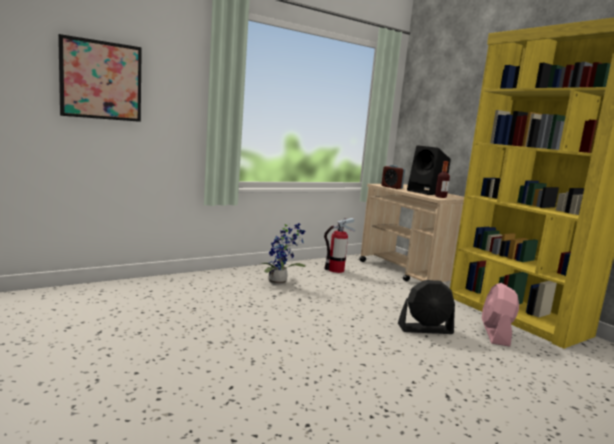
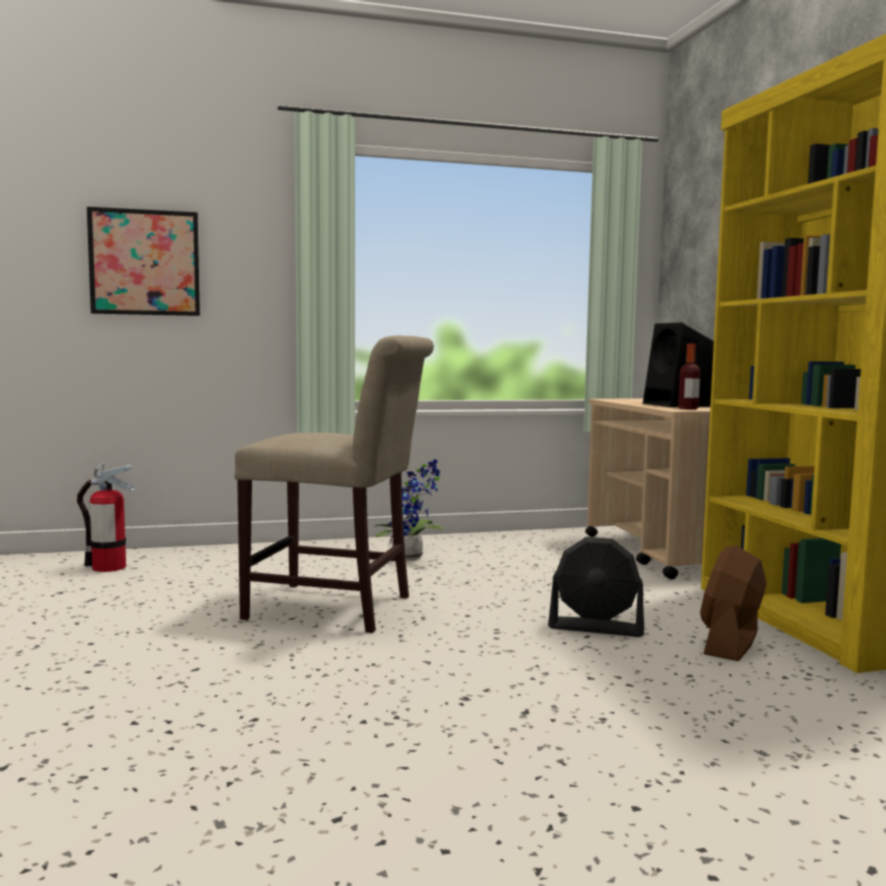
camera: 20 degrees right, 5 degrees down
fire extinguisher [324,218,355,273] -> fire extinguisher moved to [77,464,135,572]
alarm clock [381,165,405,189] -> none
pink fan [482,283,519,347] -> brown fan [700,545,766,661]
none -> beige chair [234,335,434,633]

